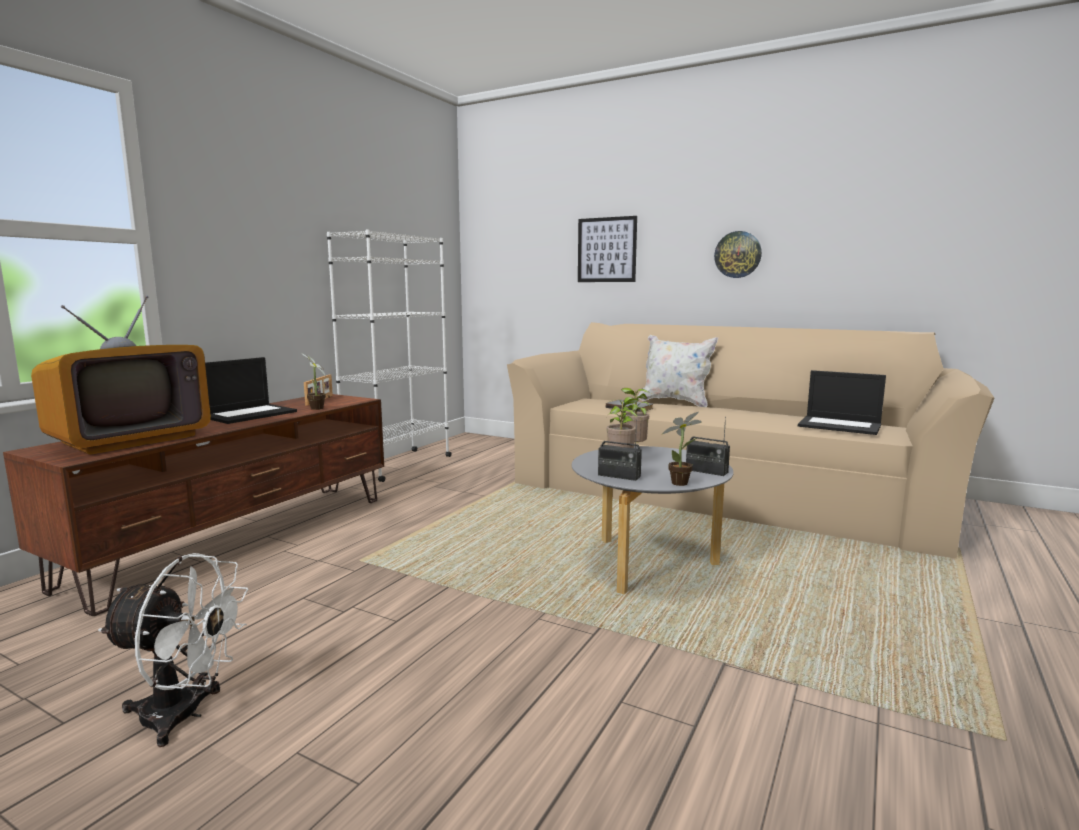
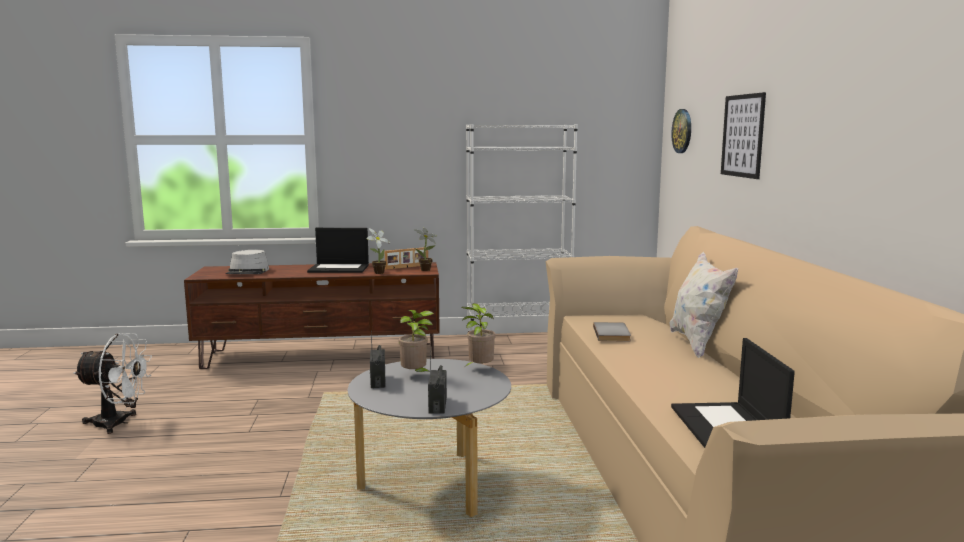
camera: 55 degrees right, 0 degrees up
television [31,295,211,454] -> grey hat [225,250,269,274]
white fan [98,553,249,747] -> white fan turned 60 degrees counterclockwise [73,333,152,434]
potted plant [662,412,702,486] -> potted plant moved to [415,228,437,271]
wall clock [714,231,762,278] -> wall clock moved to [671,109,691,153]

